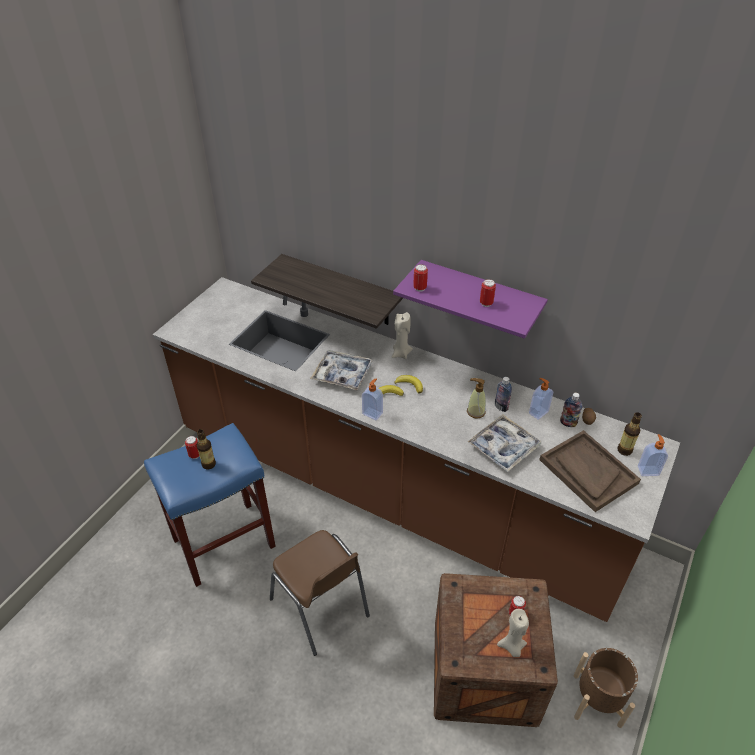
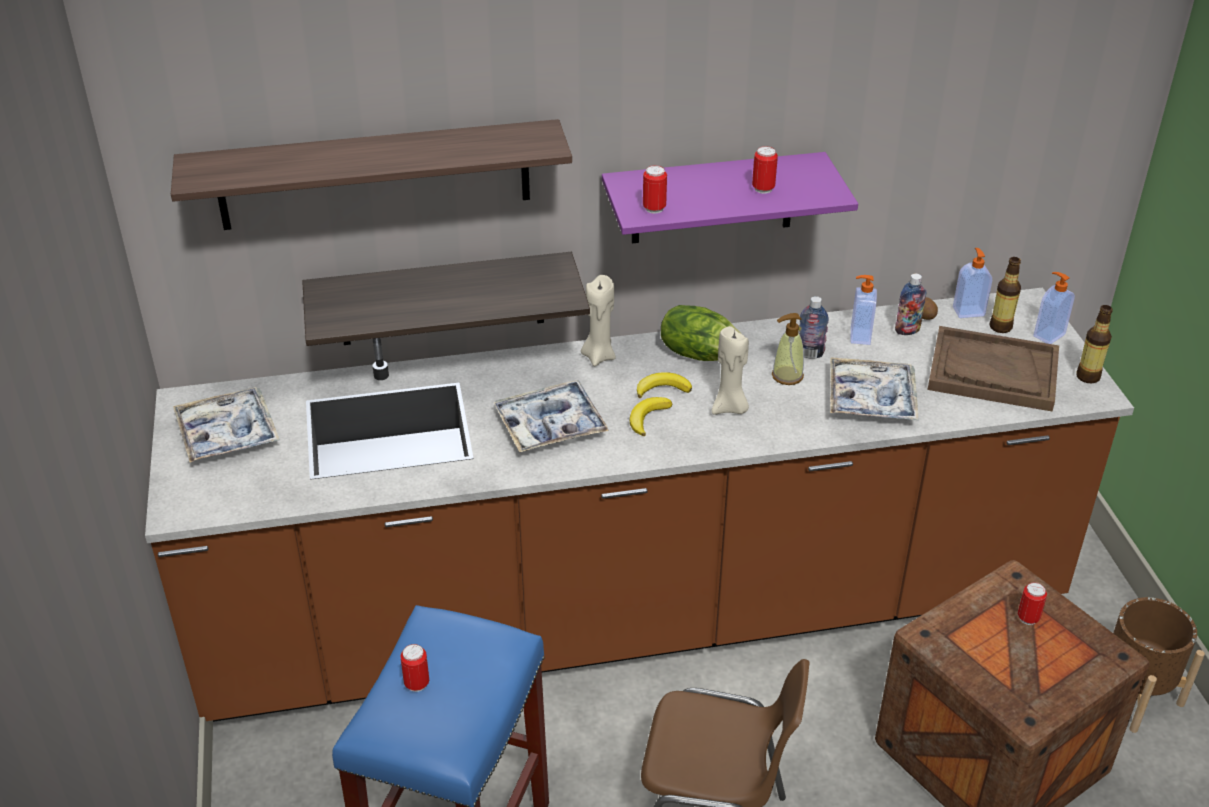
camera: 40 degrees left, 5 degrees down
bottle [197,429,216,470] -> bottle moved to [1076,305,1113,384]
soap dispenser [362,379,383,420] -> soap dispenser moved to [953,248,992,318]
beige candle [497,609,529,657] -> beige candle moved to [712,326,749,415]
none -> shelf [171,119,572,230]
none -> tray [173,387,280,463]
none -> lettuce [661,305,741,361]

